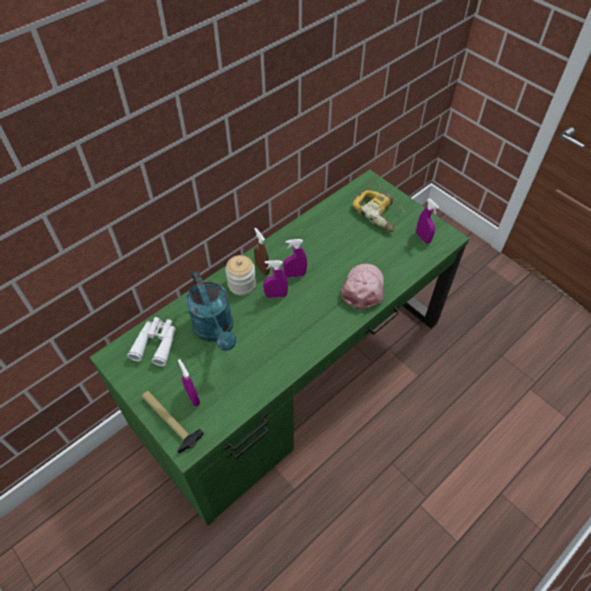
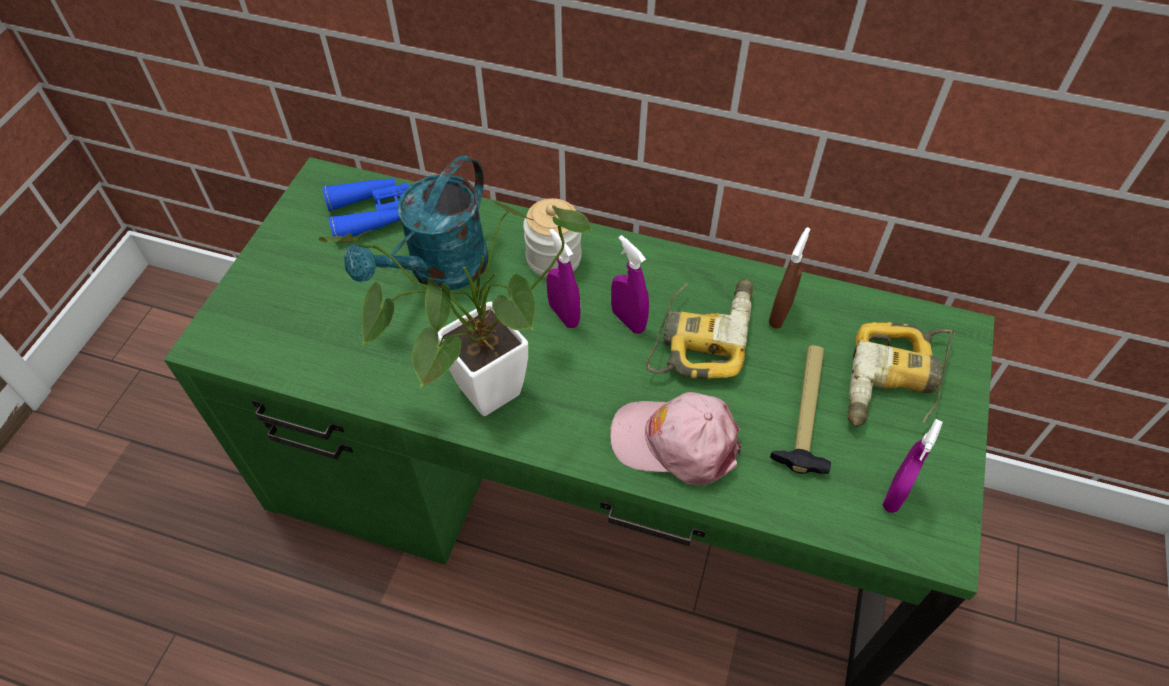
camera: 60 degrees right, 0 degrees up
white binoculars [127,317,176,366] -> blue binoculars [322,177,409,237]
hammer [142,391,204,453] -> hammer moved to [770,345,831,474]
purple spray bottle [178,359,200,406] -> none
brown spray bottle [254,228,270,275] -> brown spray bottle moved to [769,227,810,328]
pink cap [341,264,384,311] -> pink cap turned 150 degrees counterclockwise [610,392,741,486]
none -> potted plant [318,200,593,416]
none -> power drill [646,279,753,379]

